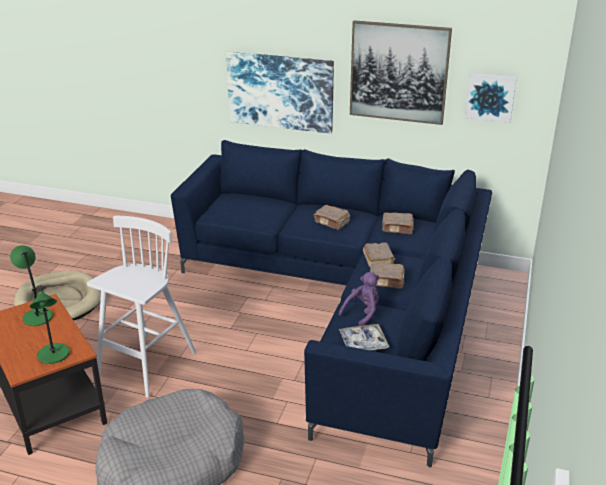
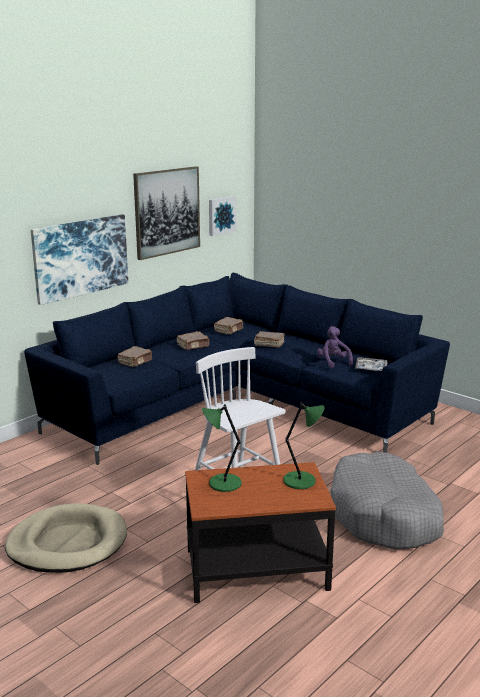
camera: 65 degrees left, 10 degrees down
brown book [370,263,404,289] -> brown book moved to [117,346,152,367]

